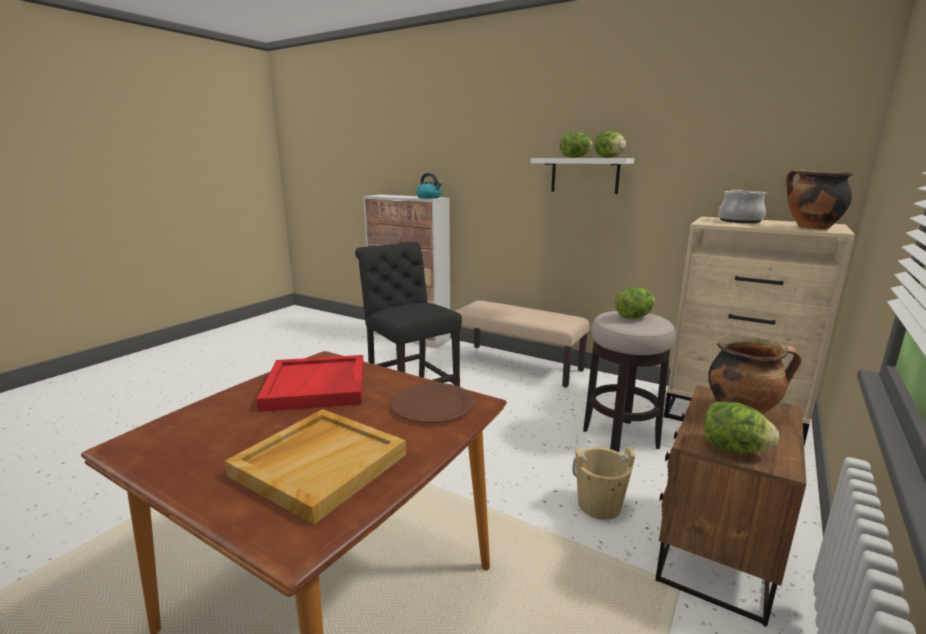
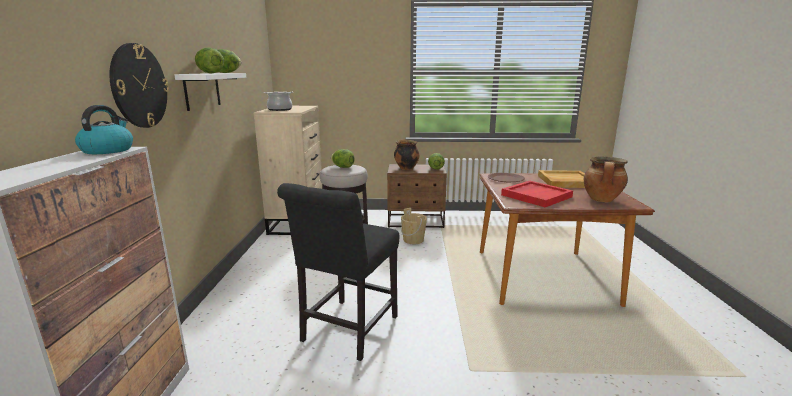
camera: 120 degrees left, 0 degrees up
beige bench [455,301,590,387] -> none
cooking pot [786,169,853,230] -> cooking pot moved to [584,157,628,203]
none -> wall clock [109,43,169,128]

